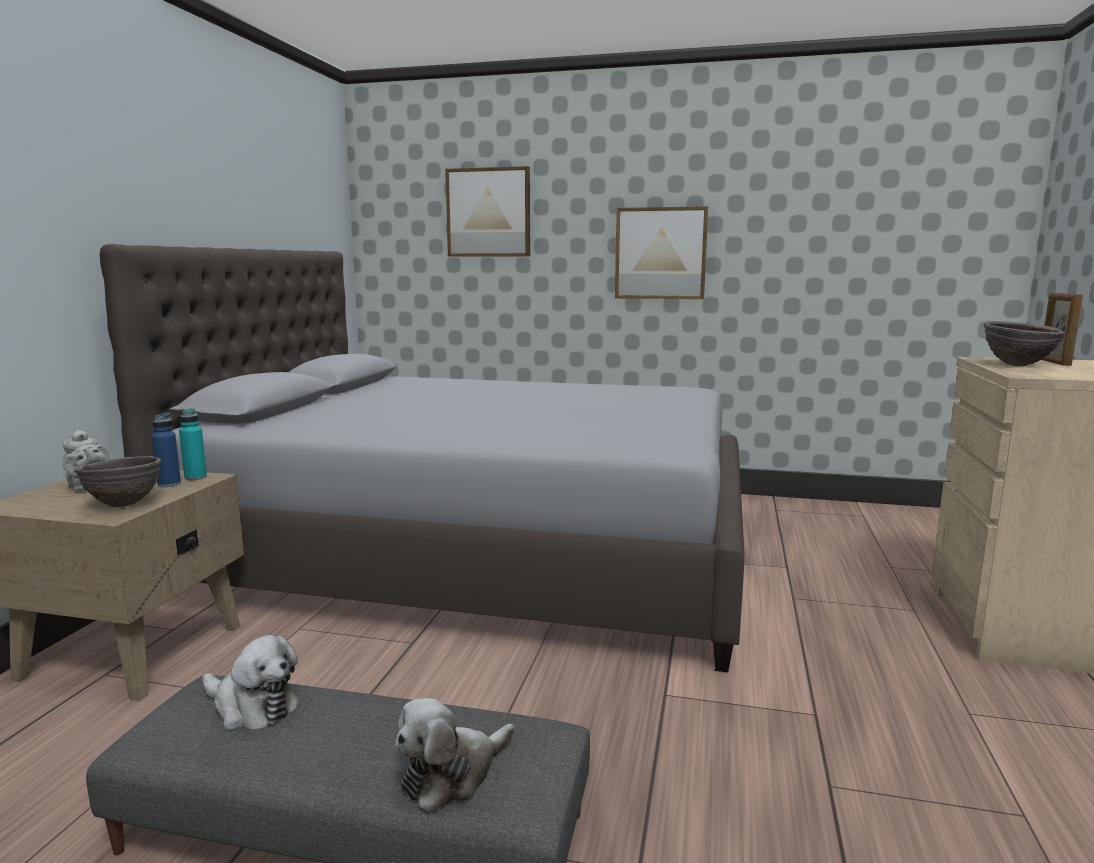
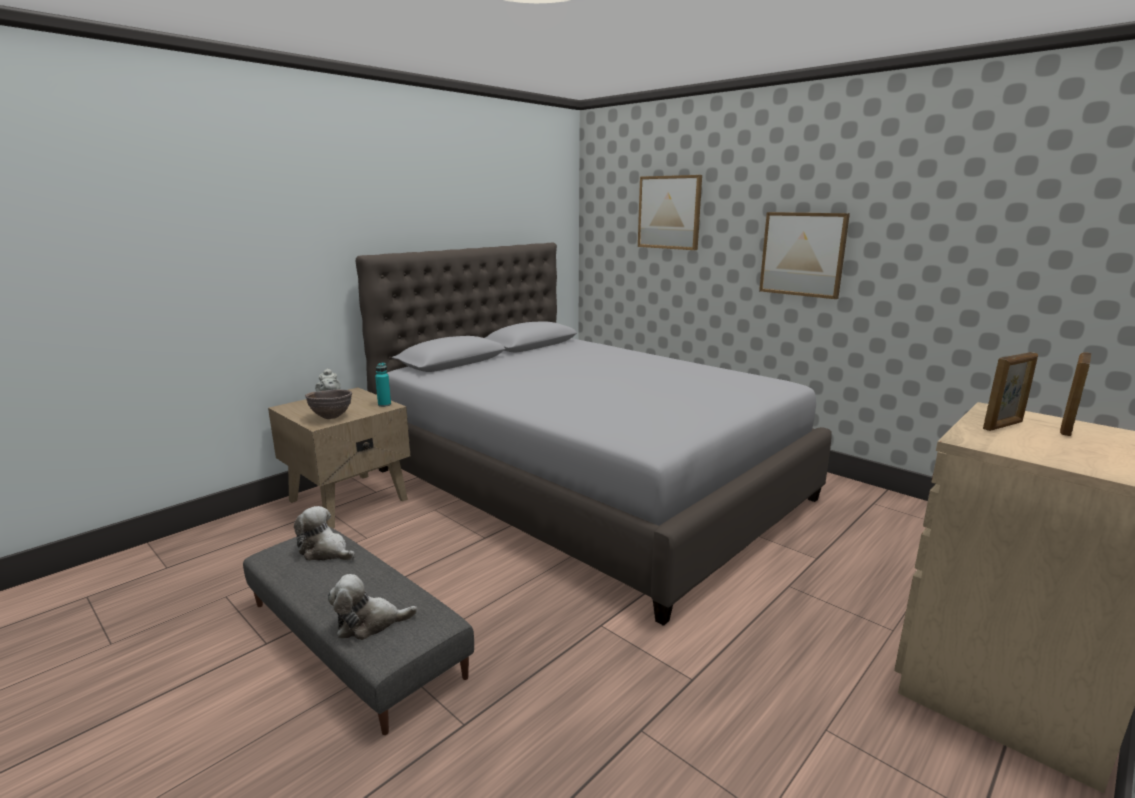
camera: 30 degrees right, 5 degrees up
blue bottle [151,413,181,487] -> none
plush toy [203,635,299,730] -> plush toy turned 150 degrees clockwise [294,506,355,561]
brown bowl [983,321,1065,366] -> picture frame [983,352,1038,431]

